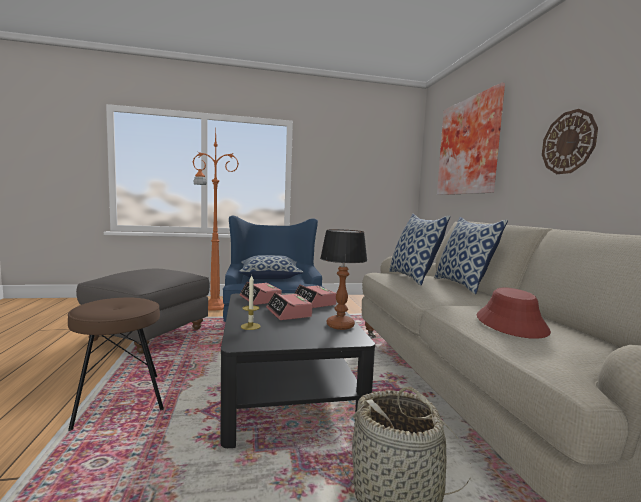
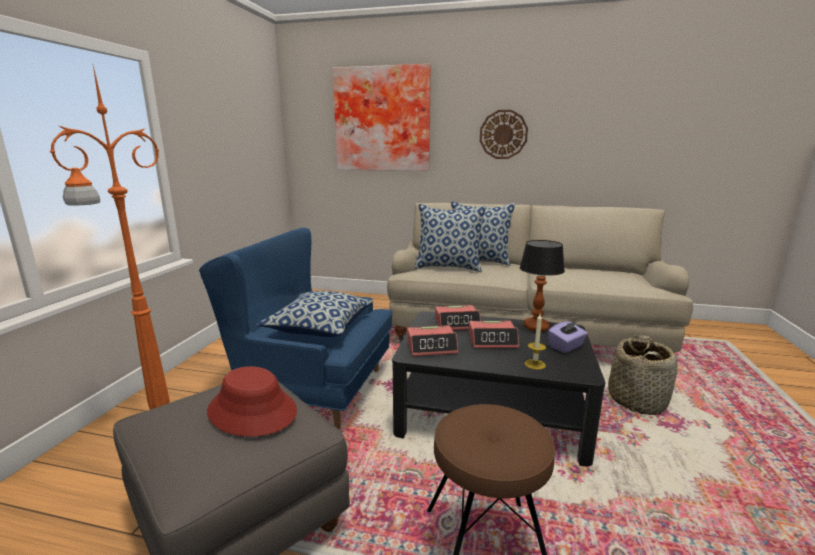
camera: 65 degrees left, 10 degrees up
red hat [477,288,551,339] -> red hat moved to [207,366,297,437]
none -> purple tissue box [548,321,588,353]

